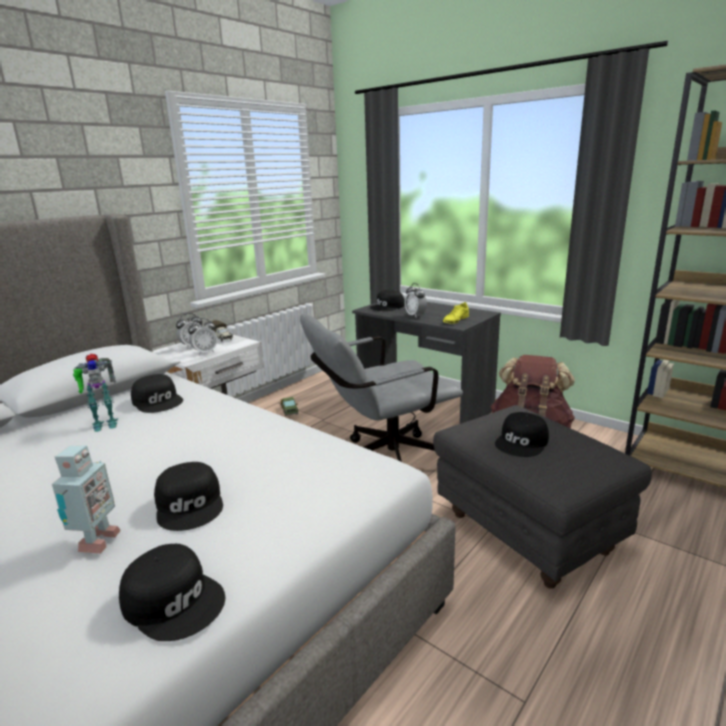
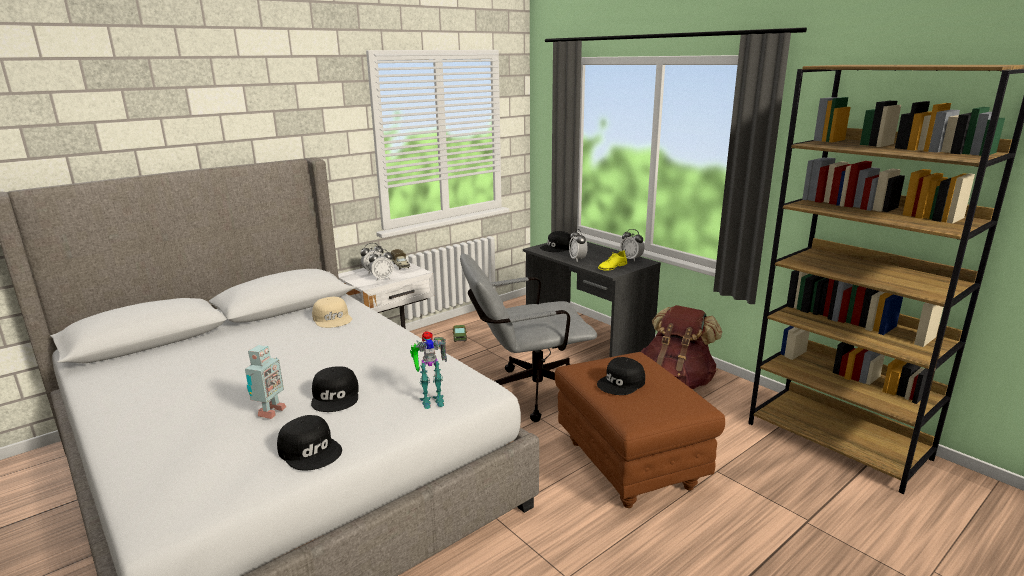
camera: 10 degrees right, 0 degrees up
toy robot [73,354,118,432] -> toy robot moved to [410,331,447,409]
black cap [131,374,183,413] -> beige cap [312,297,352,328]
grey ottoman [433,405,652,589] -> brown ottoman [555,352,725,508]
none -> alarm clock [620,229,644,261]

